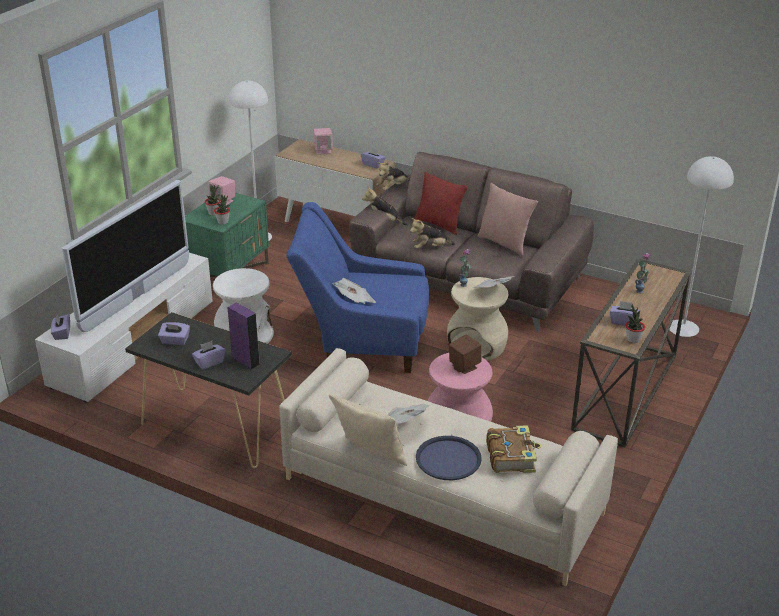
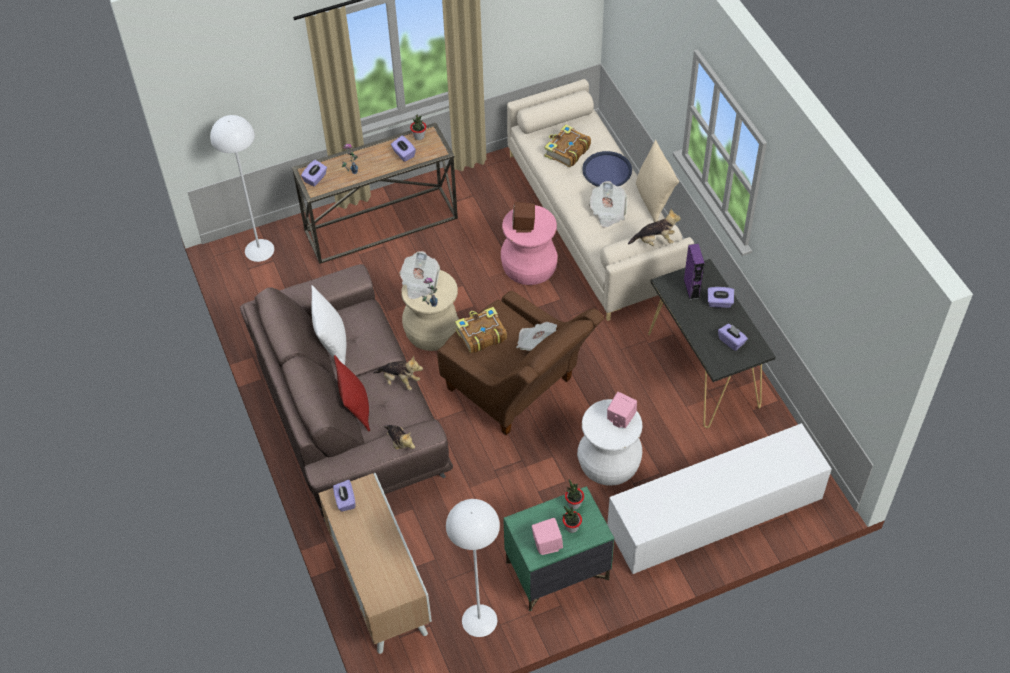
camera: 140 degrees left, 20 degrees up
purple tissue box [51,314,70,340] -> purple tissue box moved to [301,160,327,187]
television [62,180,189,332] -> none
blue armchair [286,202,429,373] -> brown armchair [437,291,604,435]
pink speaker [314,128,333,154] -> pink speaker moved to [607,392,637,428]
plush toy [376,162,410,190] -> plush toy moved to [628,209,681,246]
pink pillow [477,183,538,256] -> white pillow [311,285,346,365]
none -> book [455,307,507,353]

